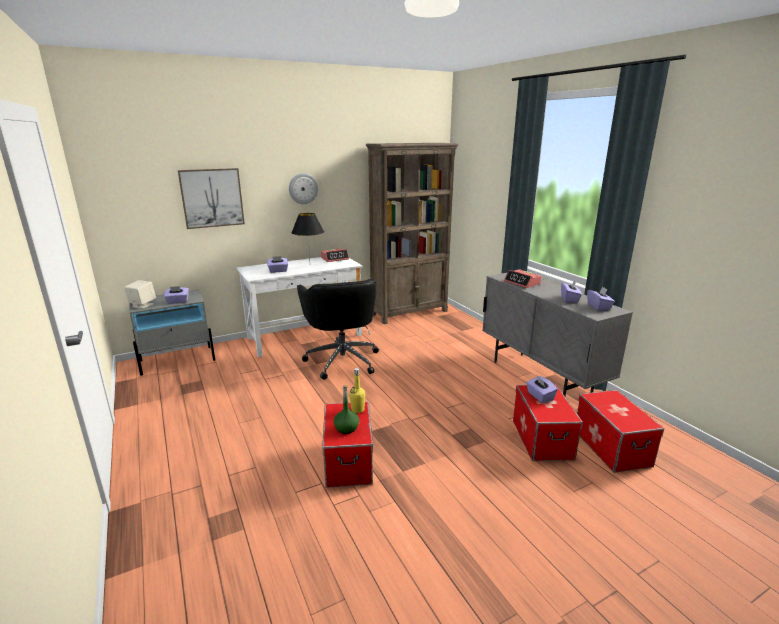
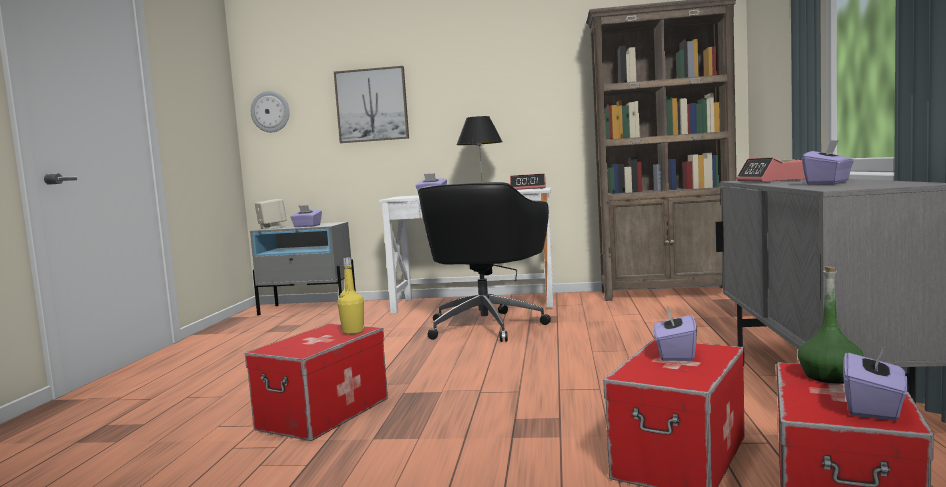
camera: 35 degrees right, 15 degrees down
wall clock [289,173,318,204] -> wall clock moved to [251,91,290,132]
green bottle [334,385,359,434] -> green bottle moved to [798,266,864,383]
purple tissue box [587,286,615,311] -> purple tissue box moved to [843,342,908,421]

